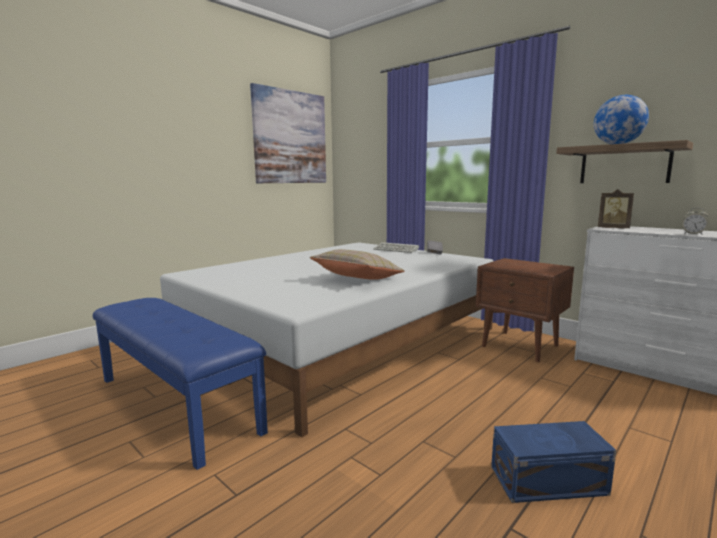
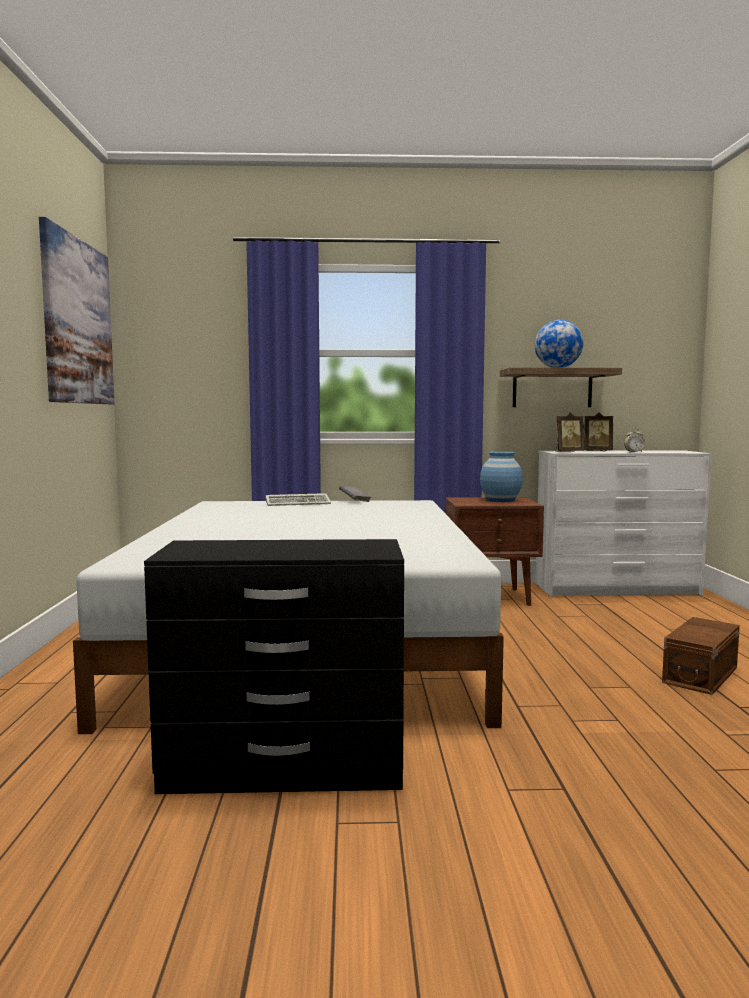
camera: 45 degrees left, 5 degrees down
blue bench [93,298,268,470] -> black dresser [144,539,404,794]
beige pillow [310,249,405,280] -> none
blue storage box [491,421,616,503] -> brown storage box [662,617,740,695]
none -> blue vase [480,451,523,502]
none -> picture frame [584,412,613,451]

